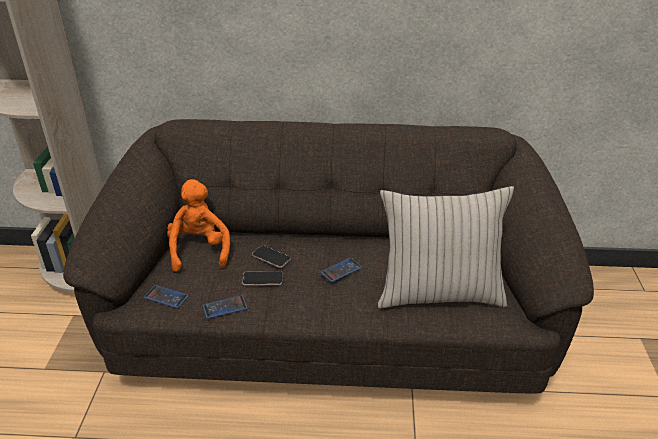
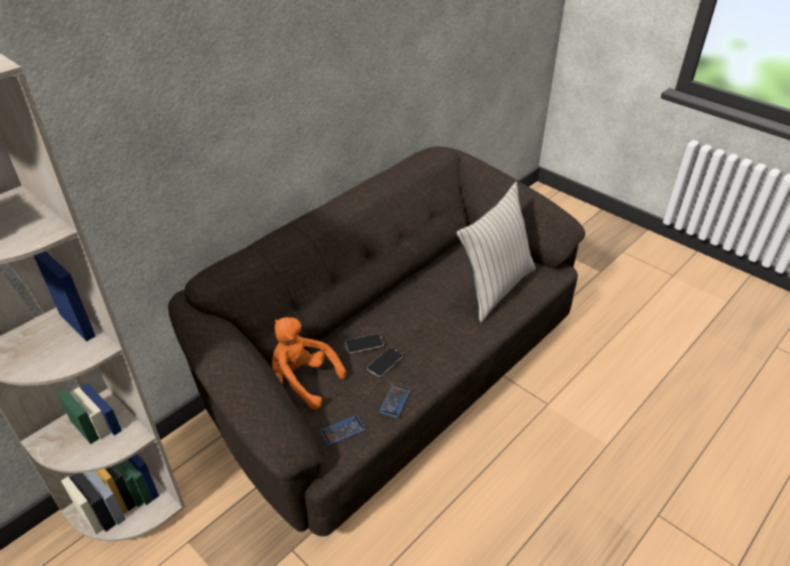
camera: 50 degrees left, 5 degrees up
phone [321,258,362,282] -> none

